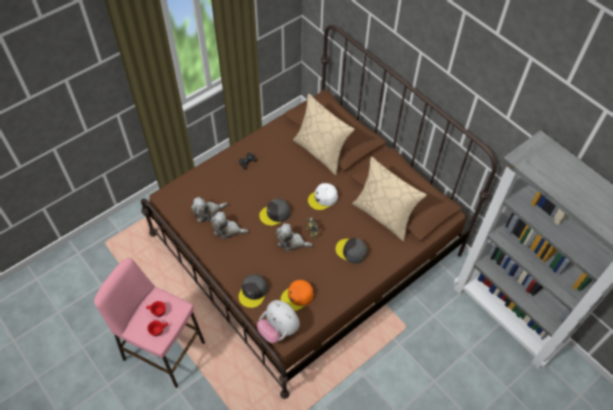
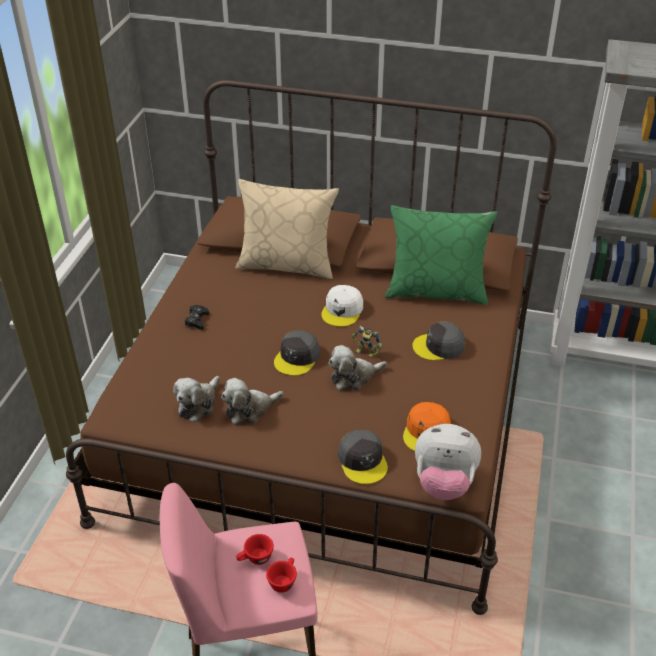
camera: 35 degrees left, 15 degrees down
beige pillow [352,157,427,241] -> green pillow [385,205,498,305]

